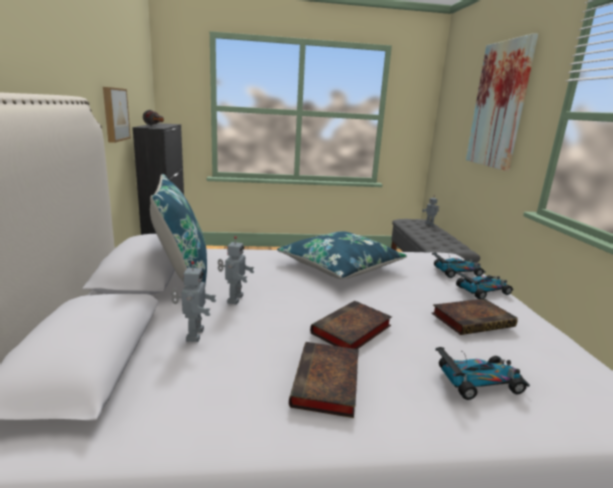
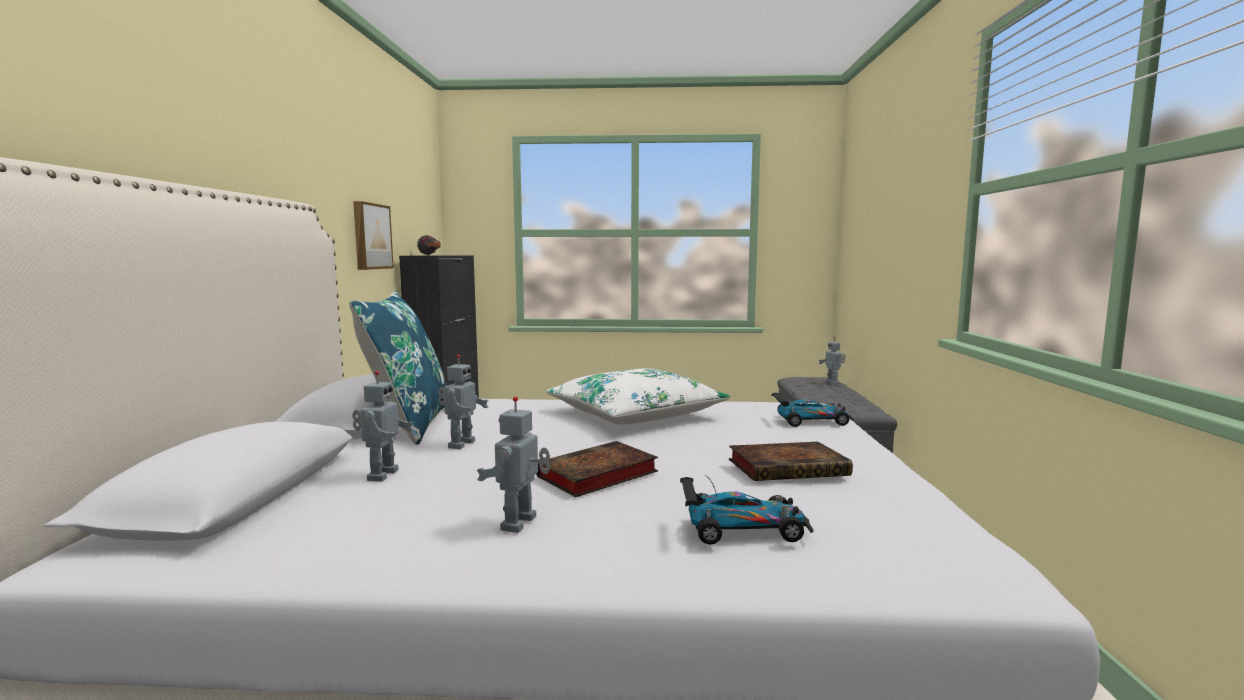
camera: 10 degrees right, 10 degrees down
blue pillow [277,231,407,279] -> white pillow [546,368,730,425]
book [289,342,359,418] -> toy robot [477,396,550,533]
toy car [455,271,513,299] -> none
picture [466,33,538,171] -> none

